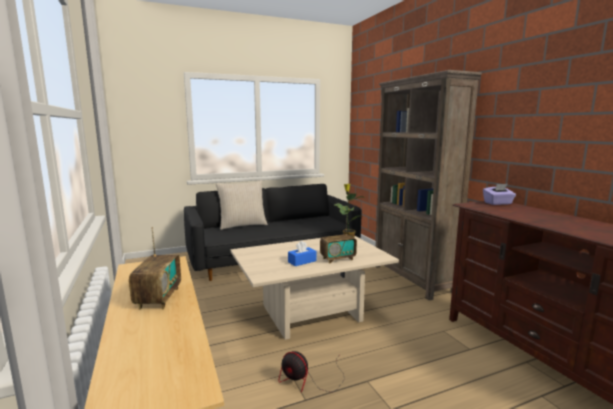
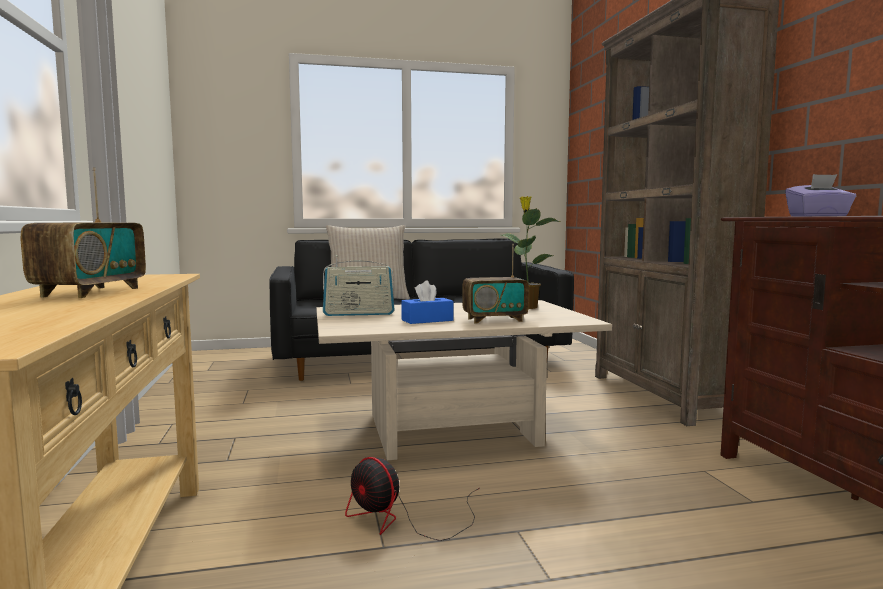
camera: 10 degrees right, 5 degrees down
none -> radio [323,255,395,316]

